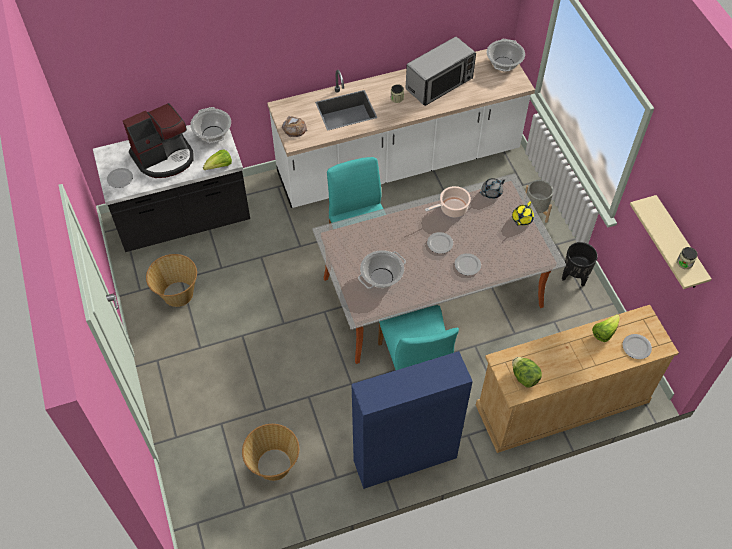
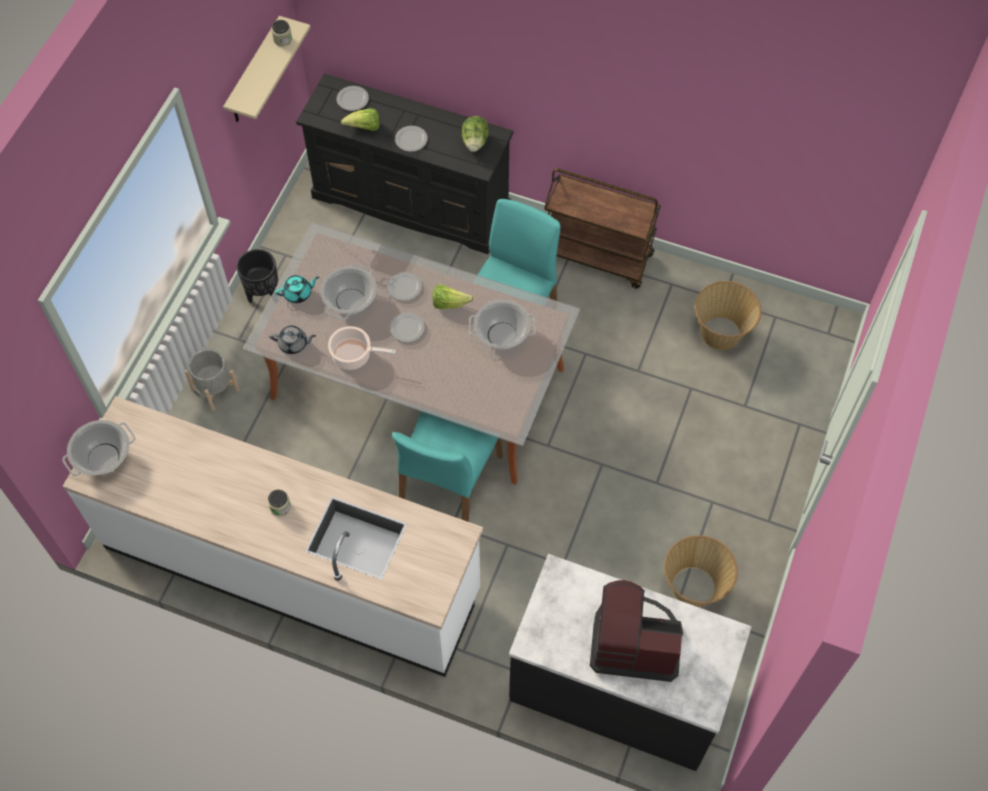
camera: 140 degrees left, 5 degrees up
plate [107,168,133,188] -> plate moved to [395,126,428,152]
cooking pot [190,107,231,143] -> cooking pot moved to [321,263,377,320]
lettuce [203,149,232,170] -> lettuce moved to [433,284,473,309]
bread [282,116,307,137] -> none
blue cabinet [351,351,473,489] -> brown cart [544,168,661,289]
microwave [405,36,476,106] -> none
beige dresser [476,305,679,453] -> black dresser [296,73,513,255]
yellow teapot [512,201,534,226] -> turquoise teapot [275,275,319,303]

